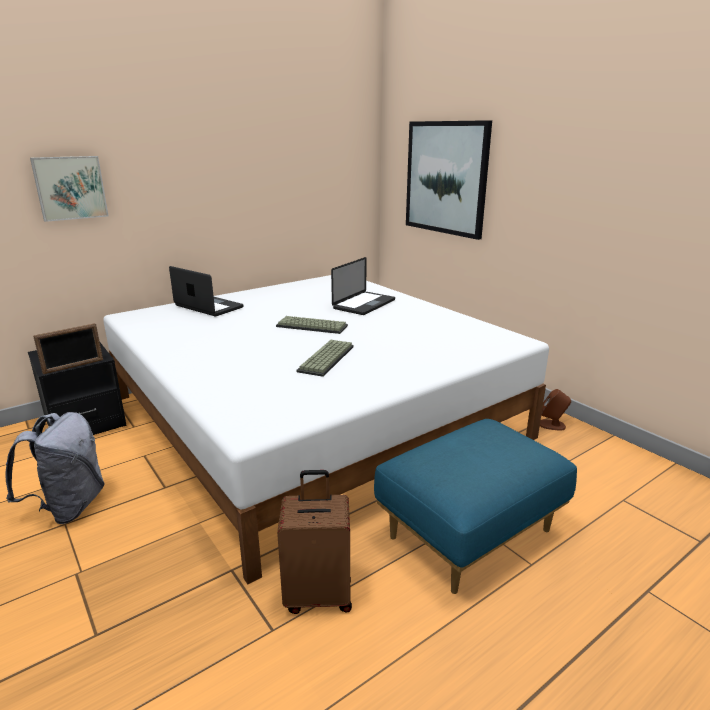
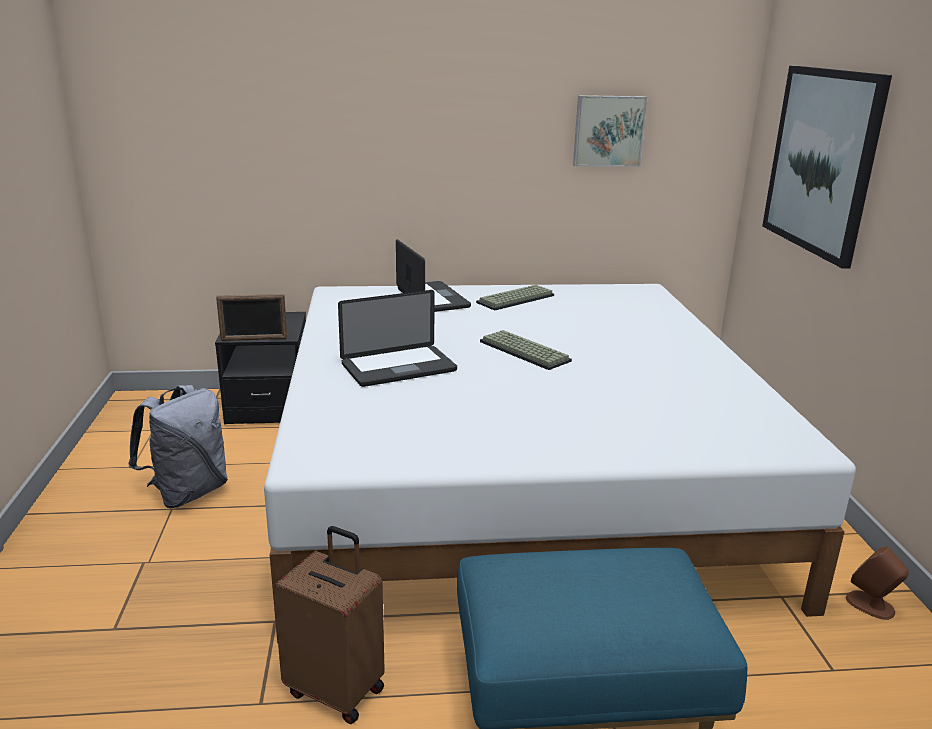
camera: 30 degrees right, 0 degrees up
picture [30,156,109,222] -> picture moved to [573,95,647,167]
keyboard [296,340,354,377] -> keyboard moved to [476,285,554,310]
laptop [331,257,395,315] -> laptop moved to [338,290,457,387]

